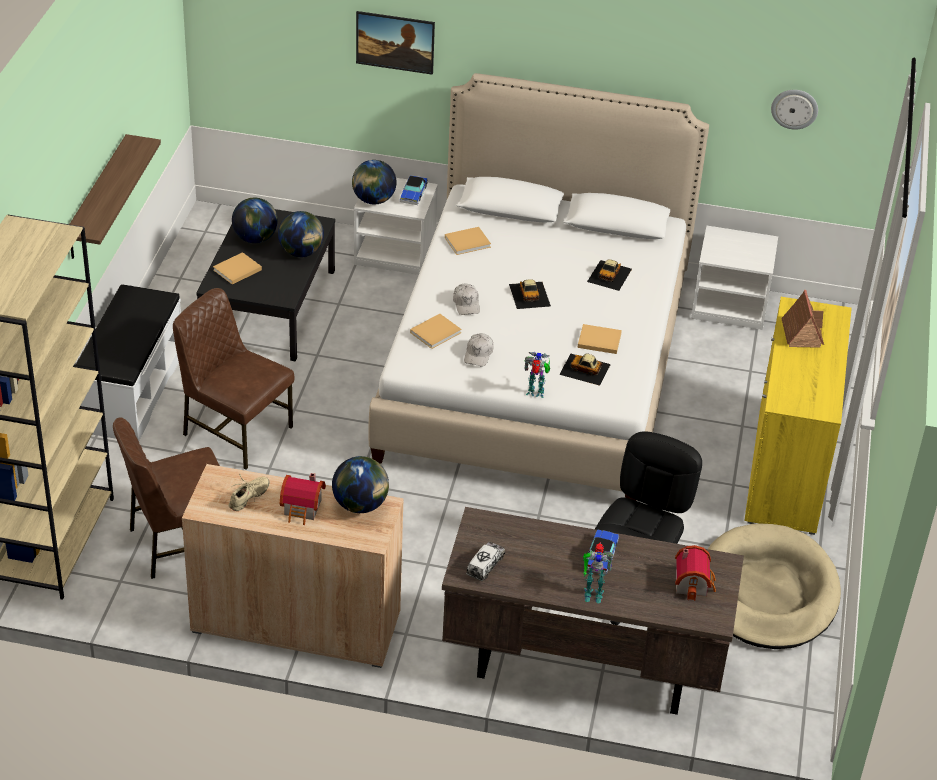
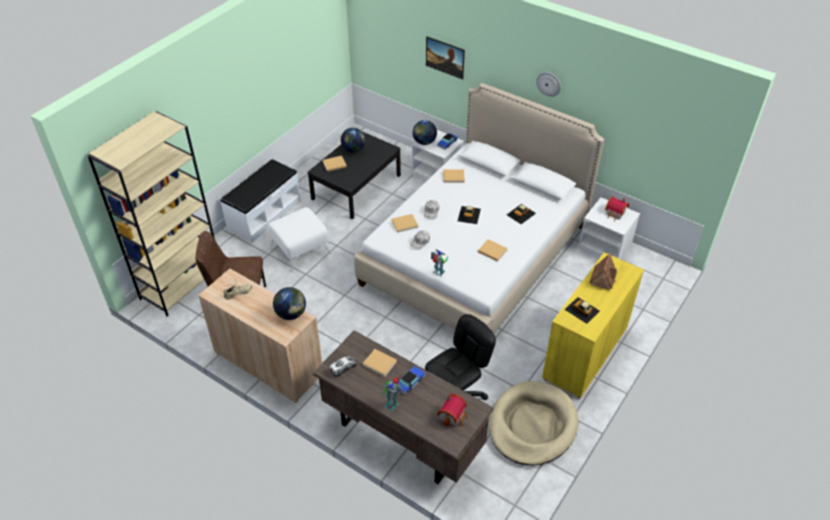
camera: 25 degrees right, 5 degrees up
shelf [70,134,161,259] -> none
brown chair [173,288,295,469] -> white ottoman [268,207,332,272]
globe [278,211,324,257] -> none
toy house [280,473,326,525] -> toy house moved to [605,196,629,221]
toy car [559,353,611,386] -> toy car moved to [564,297,600,324]
wall clock [771,90,818,130] -> wall clock moved to [536,72,561,97]
none -> beige book [362,349,397,377]

